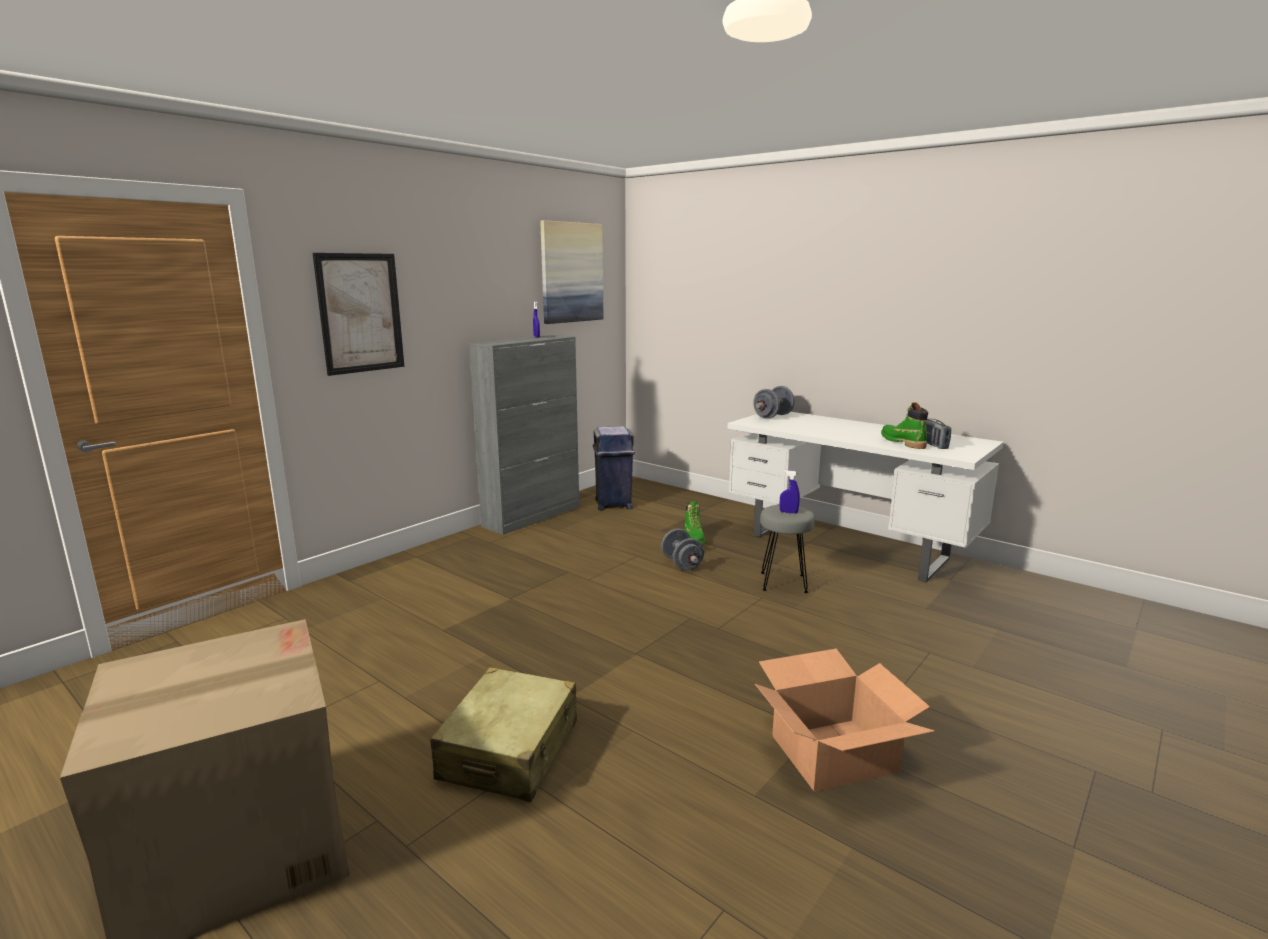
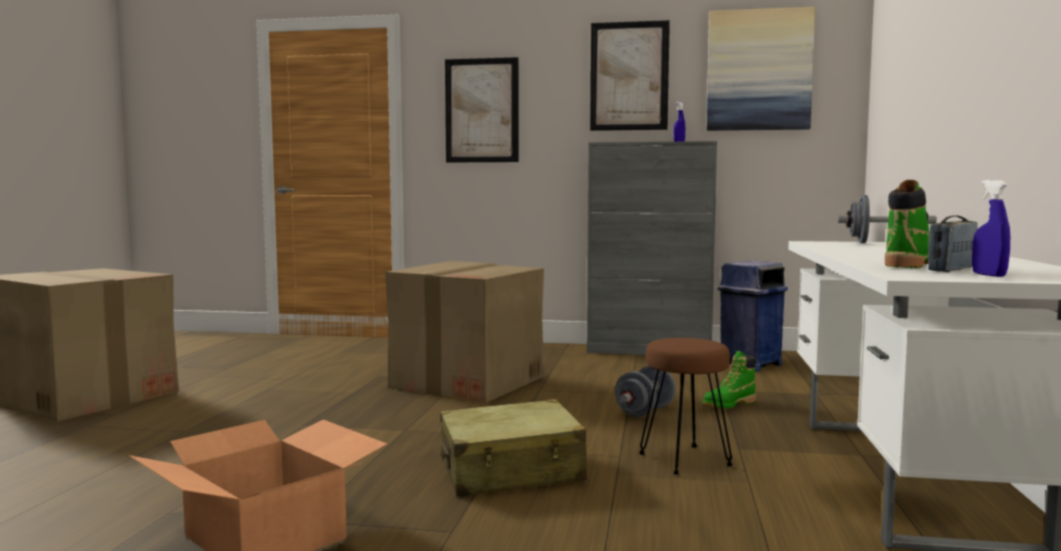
camera: 60 degrees right, 10 degrees down
beige suitcase [430,667,577,802] -> beige suitcase moved to [440,399,587,497]
grey stool [760,505,815,593] -> brown stool [639,338,733,475]
blue spray bottle [780,470,800,514] -> blue spray bottle moved to [972,180,1010,277]
none -> cardboard box [385,261,544,403]
none -> picture [590,20,670,131]

